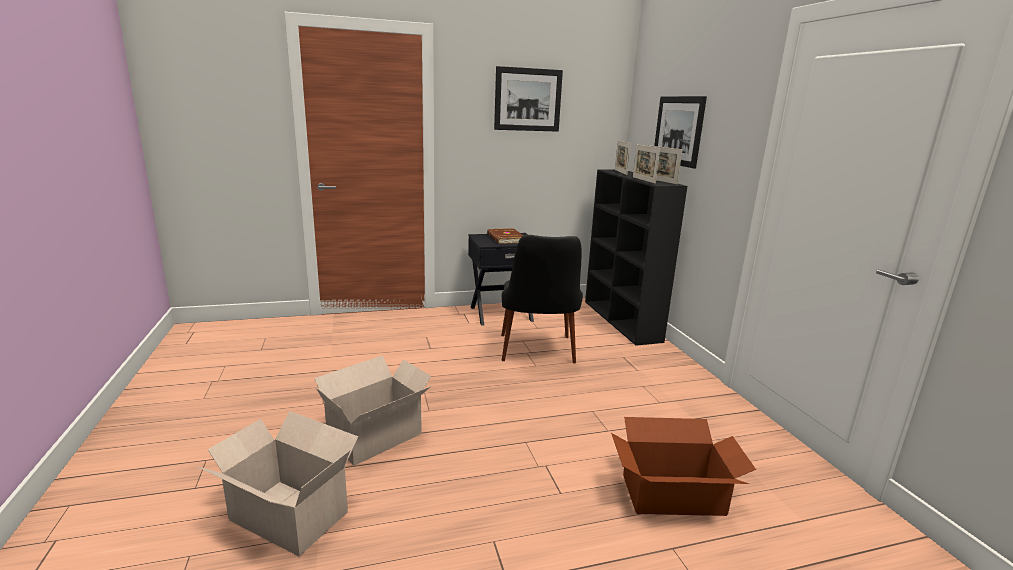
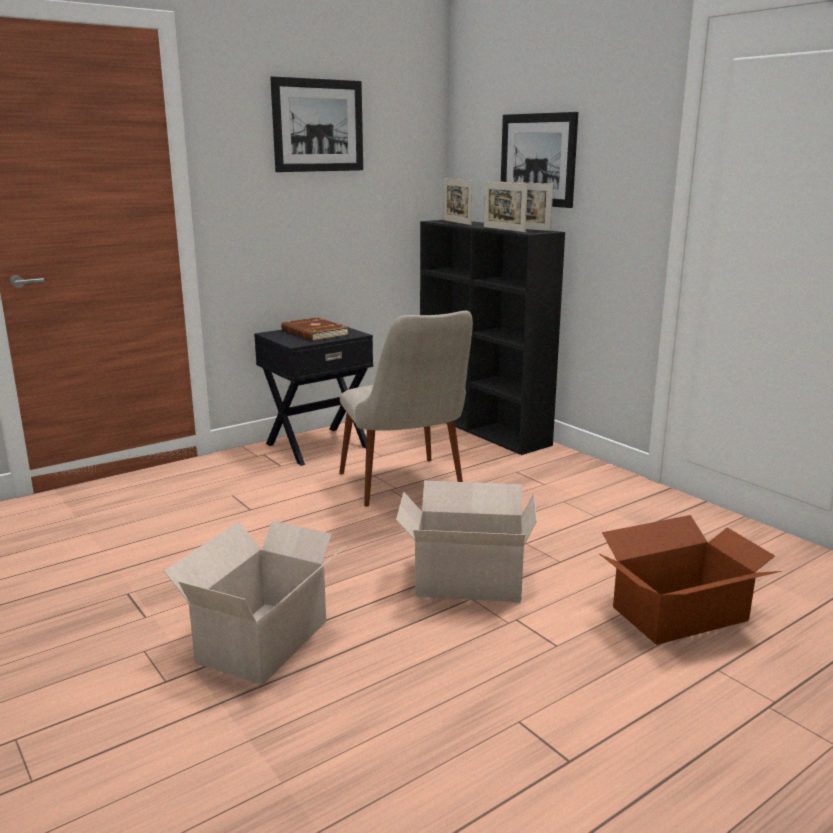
camera: 20 degrees left, 0 degrees up
cardboard box [197,411,359,556] -> cardboard box moved to [396,481,537,602]
black chair [501,235,583,363] -> beige chair [339,311,473,507]

